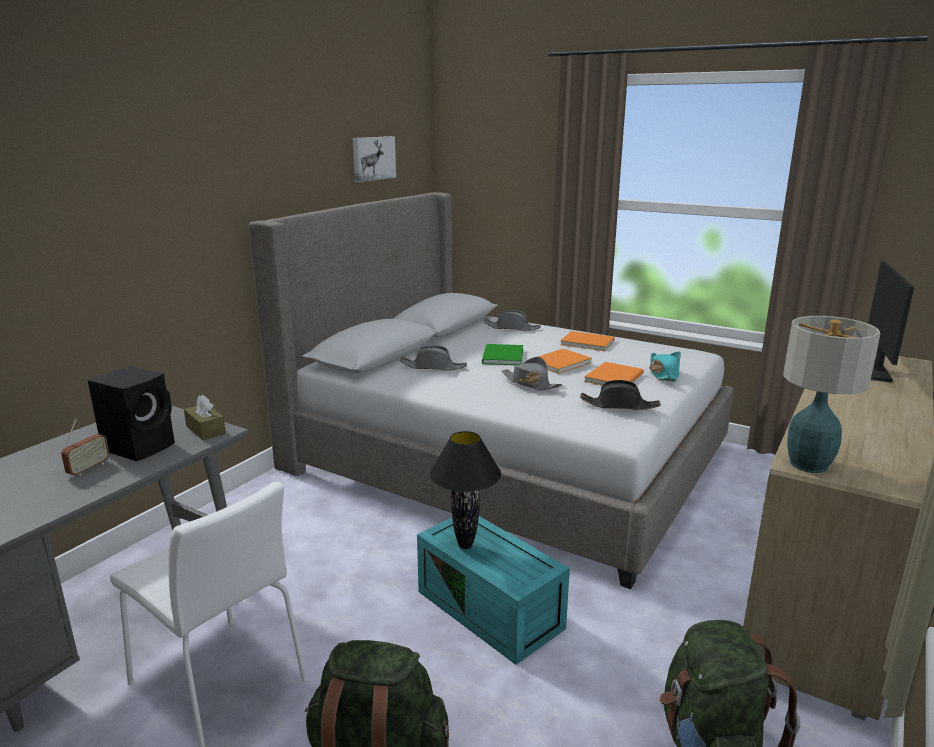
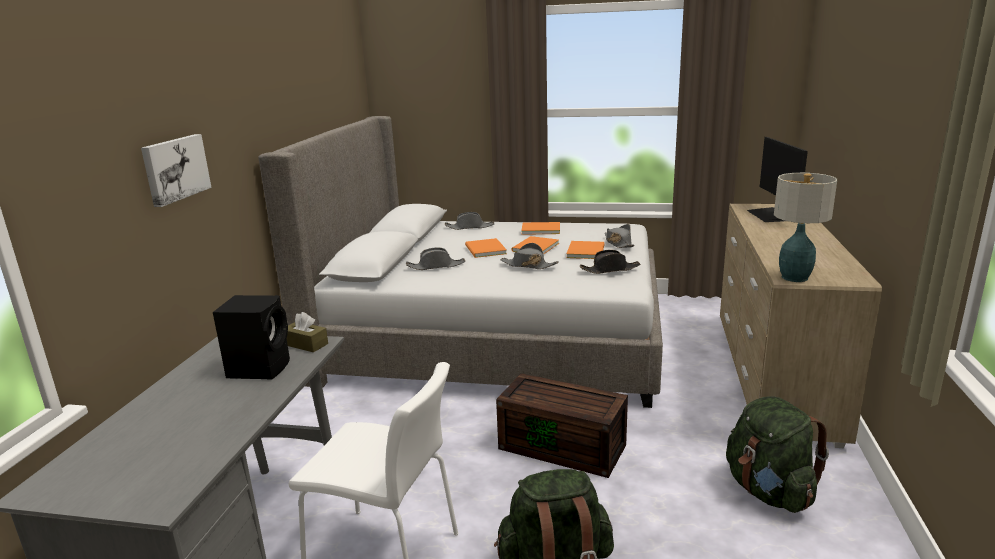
camera: 20 degrees left, 0 degrees up
radio [61,419,110,476] -> none
picture [353,136,396,182] -> picture moved to [141,134,212,207]
turquoise storage box [417,516,570,665] -> brown storage box [496,373,628,478]
black table lamp [430,431,501,549] -> none
green book [482,344,523,365] -> orange book [465,238,507,258]
turquoise hat [649,352,681,382] -> grey hat [605,224,635,248]

